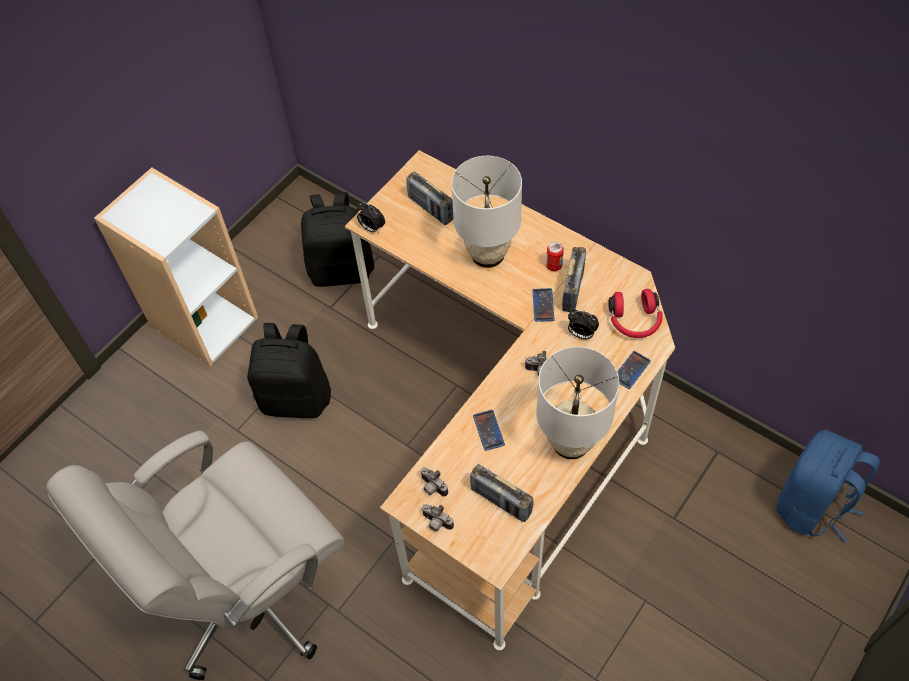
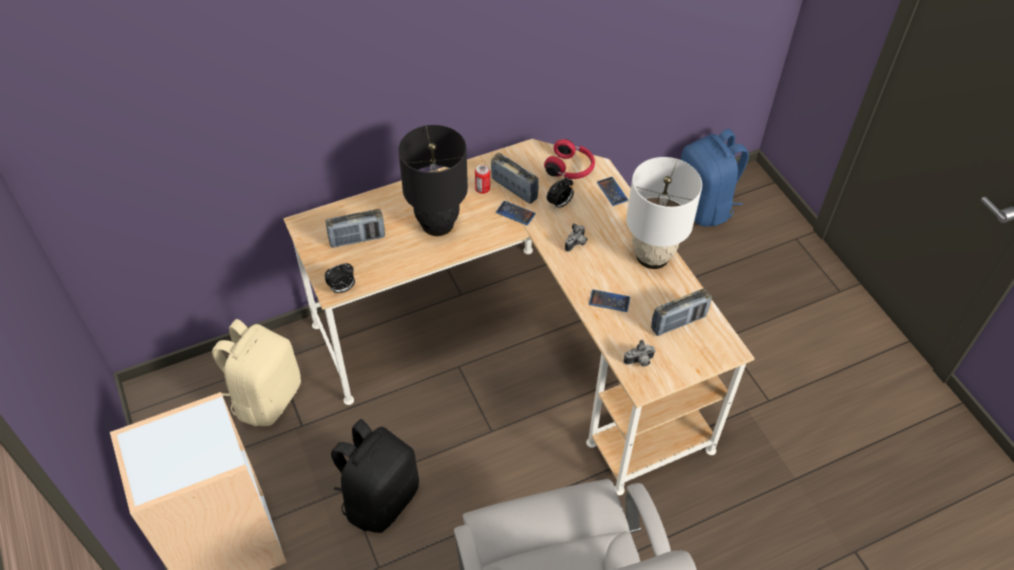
camera: 65 degrees left, 5 degrees down
black backpack [301,192,374,287] -> beige backpack [212,319,301,426]
camera [421,504,454,532] -> none
white table lamp [451,156,522,268] -> black table lamp [398,125,468,236]

